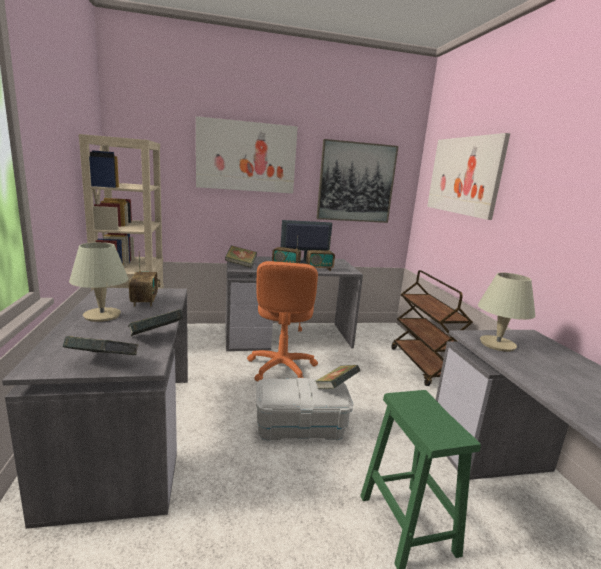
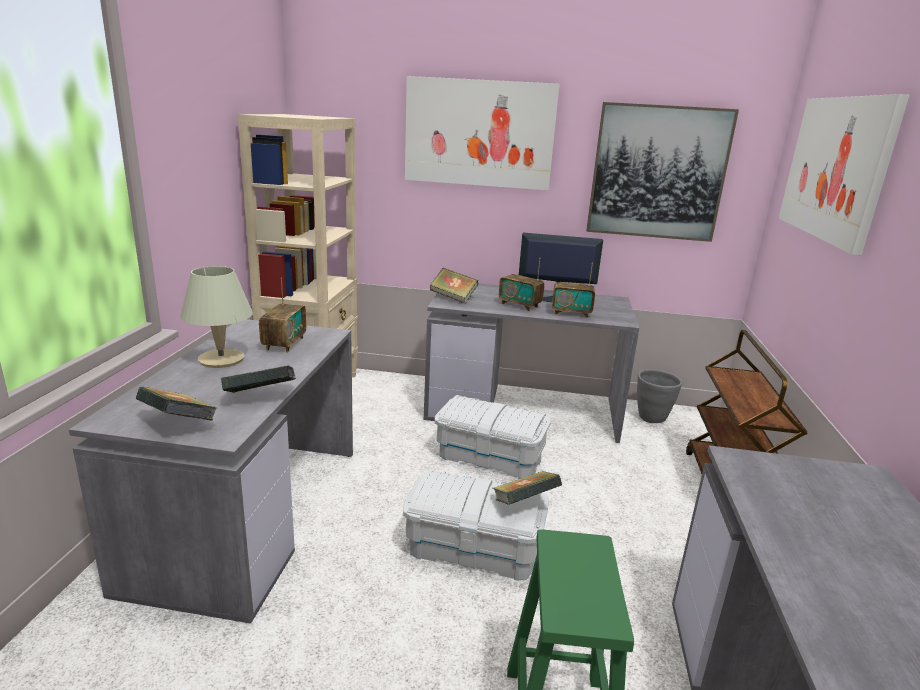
camera: 20 degrees right, 5 degrees up
orange office chair [247,261,318,381] -> white storage box [435,395,551,479]
beige table lamp [478,273,536,352] -> none
none -> grey planter [637,369,682,423]

